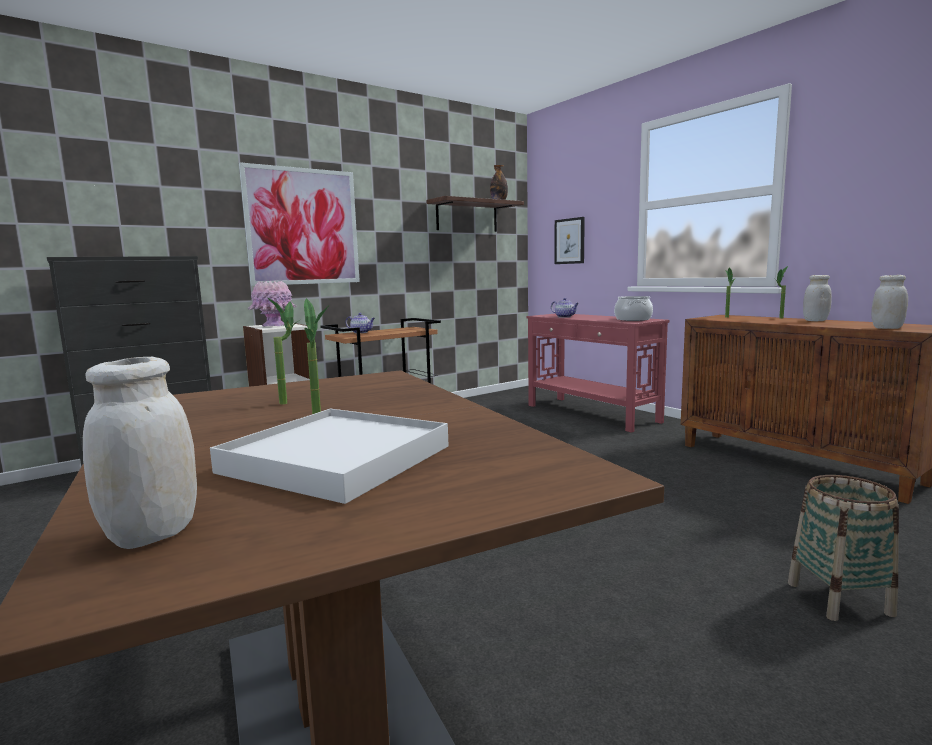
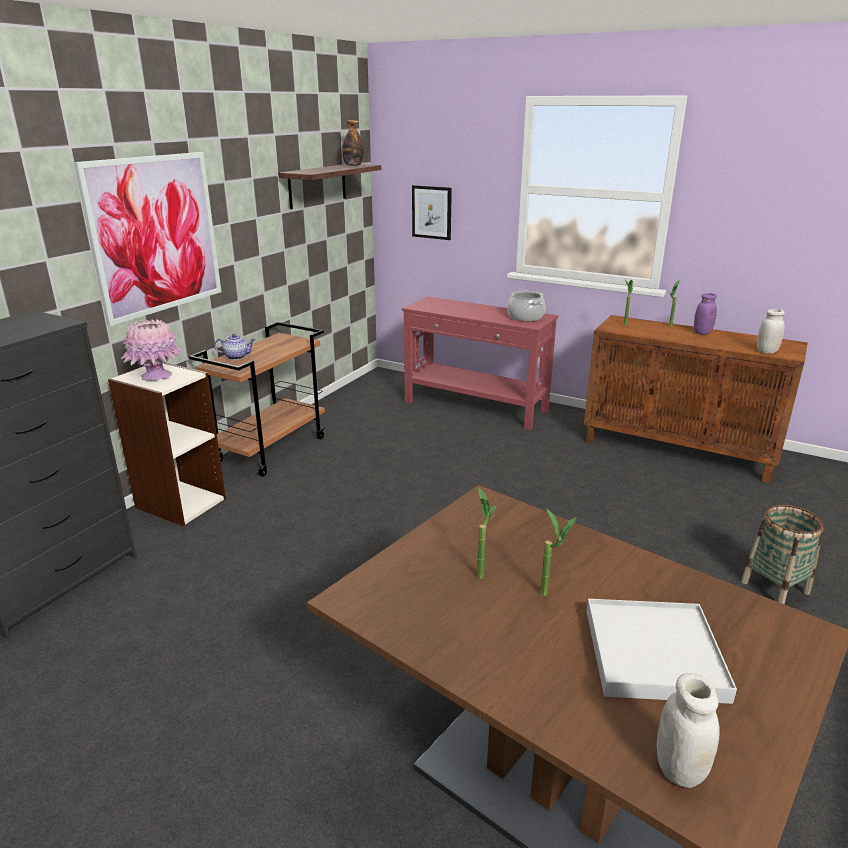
camera: 25 degrees left, 15 degrees up
teapot [551,298,579,318] -> none
white jar [803,275,832,321] -> purple jar [694,293,717,335]

